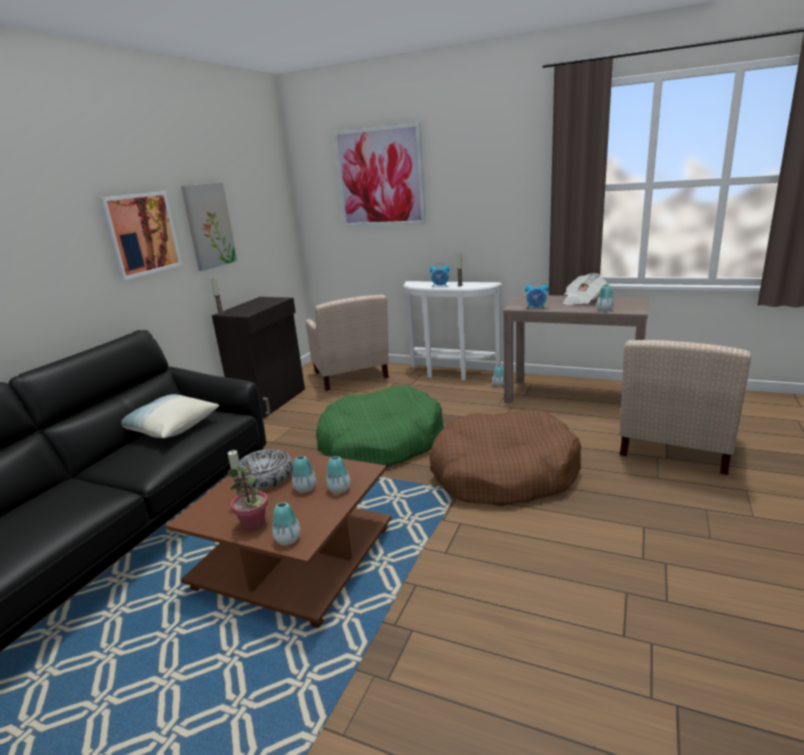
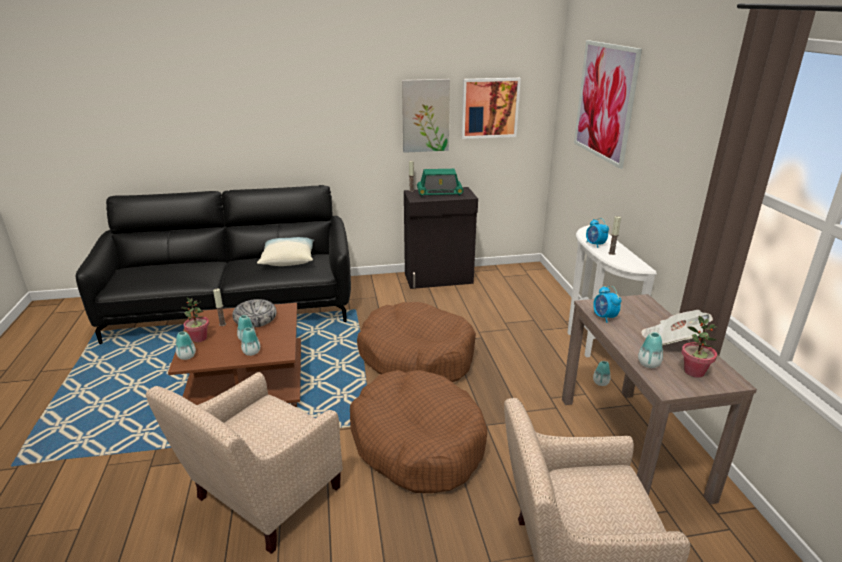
camera: 55 degrees right, 5 degrees up
picture [99,191,182,280] -> picture moved to [461,78,521,139]
beige armchair [306,295,389,391] -> beige armchair moved to [146,372,343,554]
green dog bed [316,385,444,467] -> brown dog bed [357,302,476,382]
none -> radio [417,169,464,197]
none -> potted plant [682,316,717,378]

